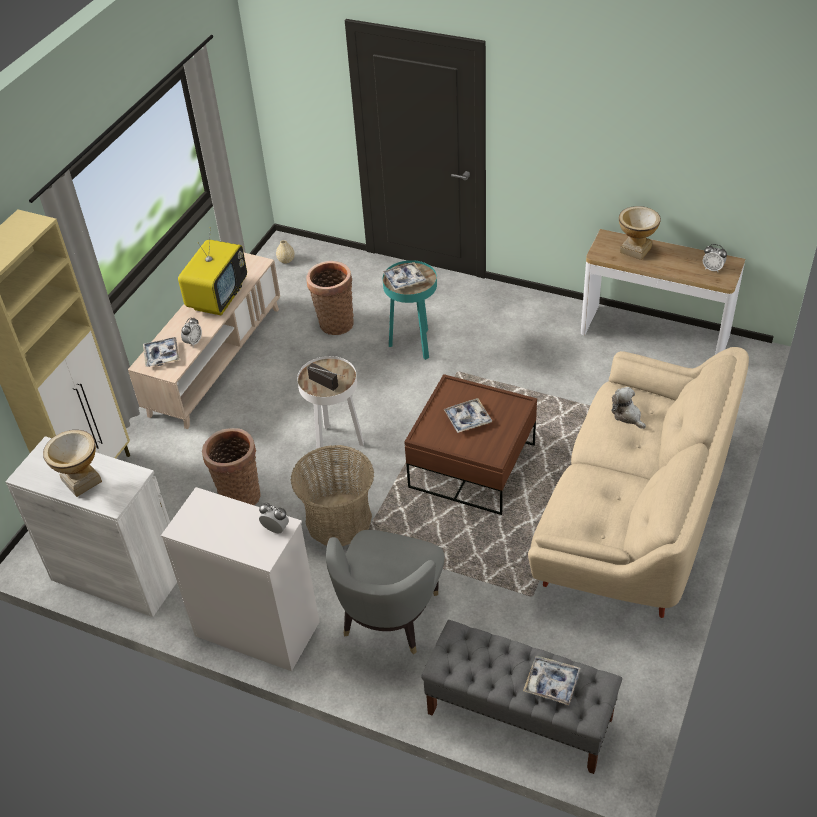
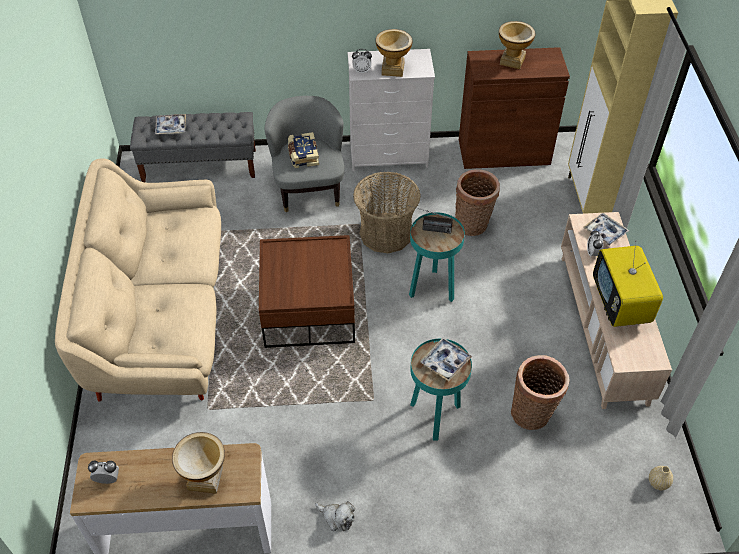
camera: 150 degrees right, 5 degrees up
white cabinet [5,436,177,617] -> brown cabinet [459,47,570,169]
white side table [297,356,364,461] -> turquoise side table [409,212,465,302]
tray [443,398,492,433] -> none
plush toy [611,387,646,429] -> plush toy moved to [315,501,355,531]
none -> book [288,132,319,168]
none -> vase [376,29,413,77]

